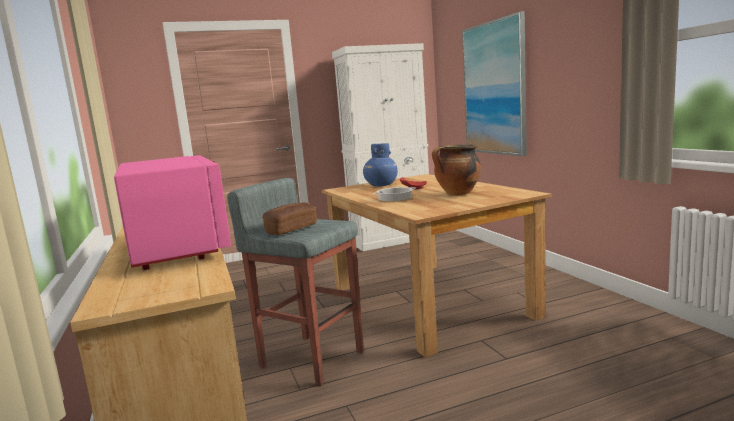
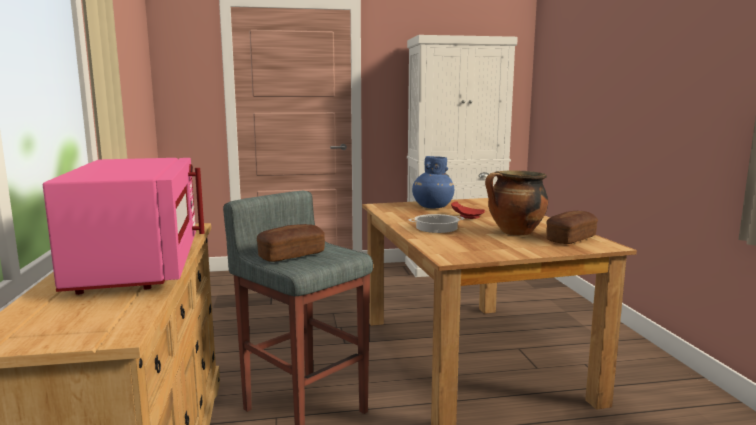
camera: 10 degrees right, 0 degrees up
picture [462,11,527,156] -> none
none -> bread [546,211,598,244]

